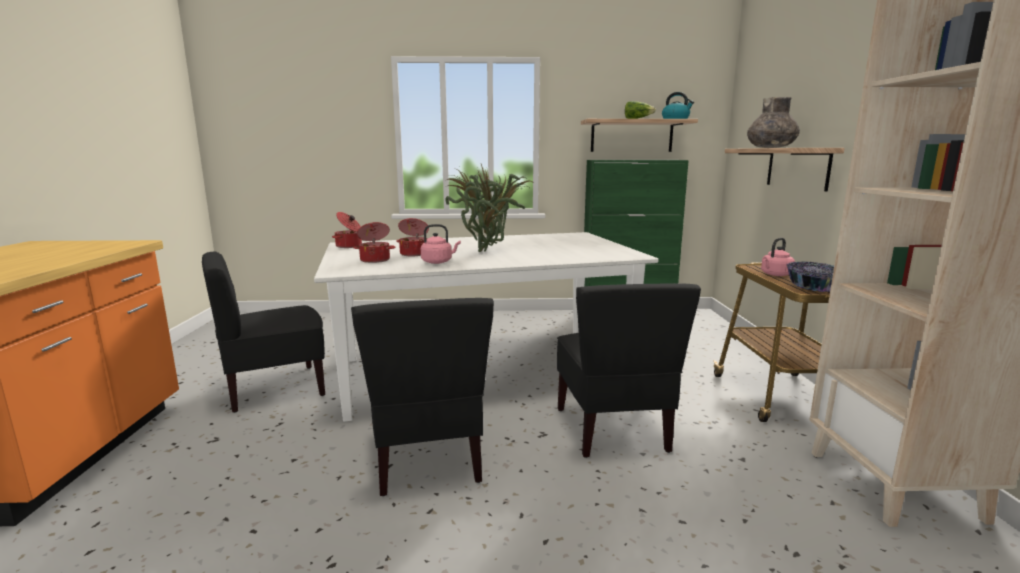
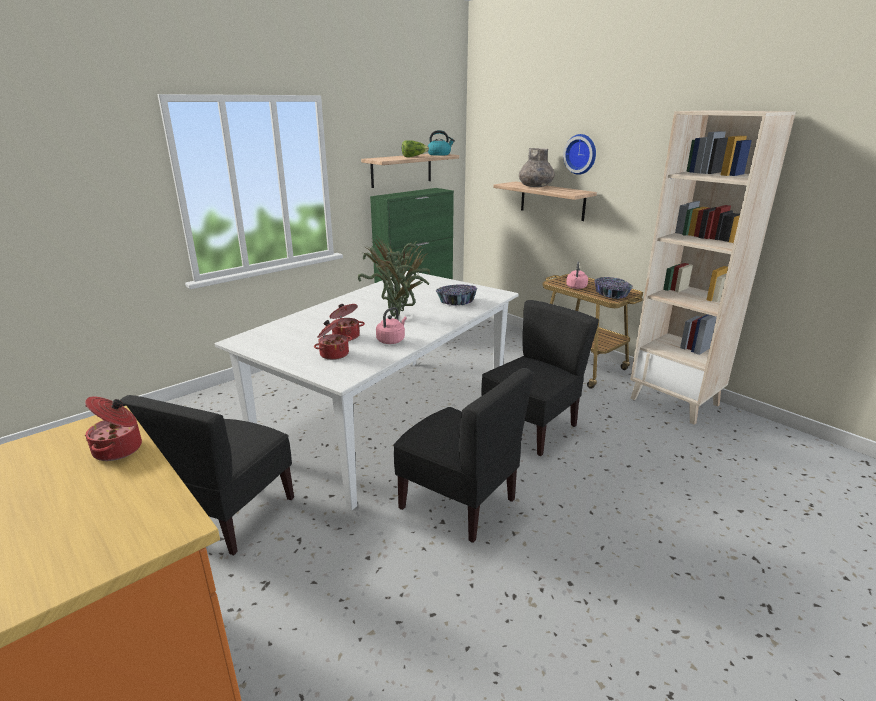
camera: 40 degrees left, 10 degrees up
cooking pot [332,212,362,248] -> cooking pot moved to [85,396,142,461]
black chair [557,283,701,458] -> black chair turned 90 degrees counterclockwise [481,300,599,456]
none -> bowl [436,284,478,306]
none -> wall clock [563,134,596,175]

